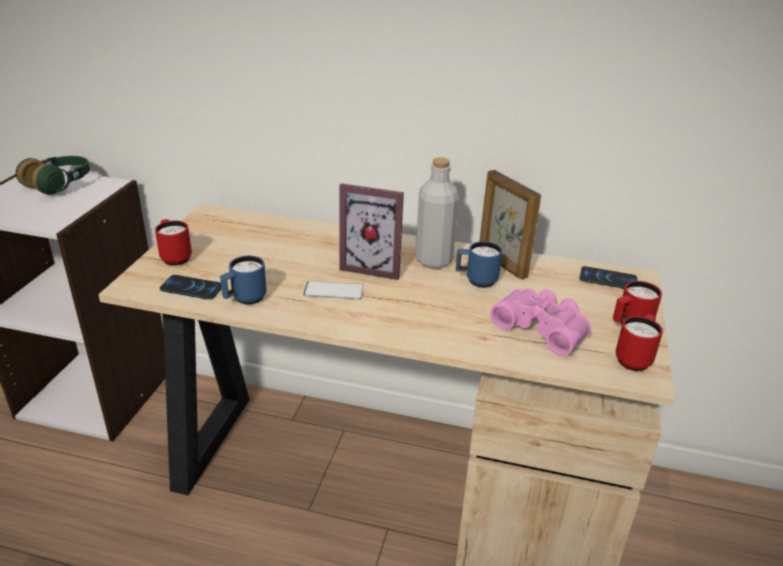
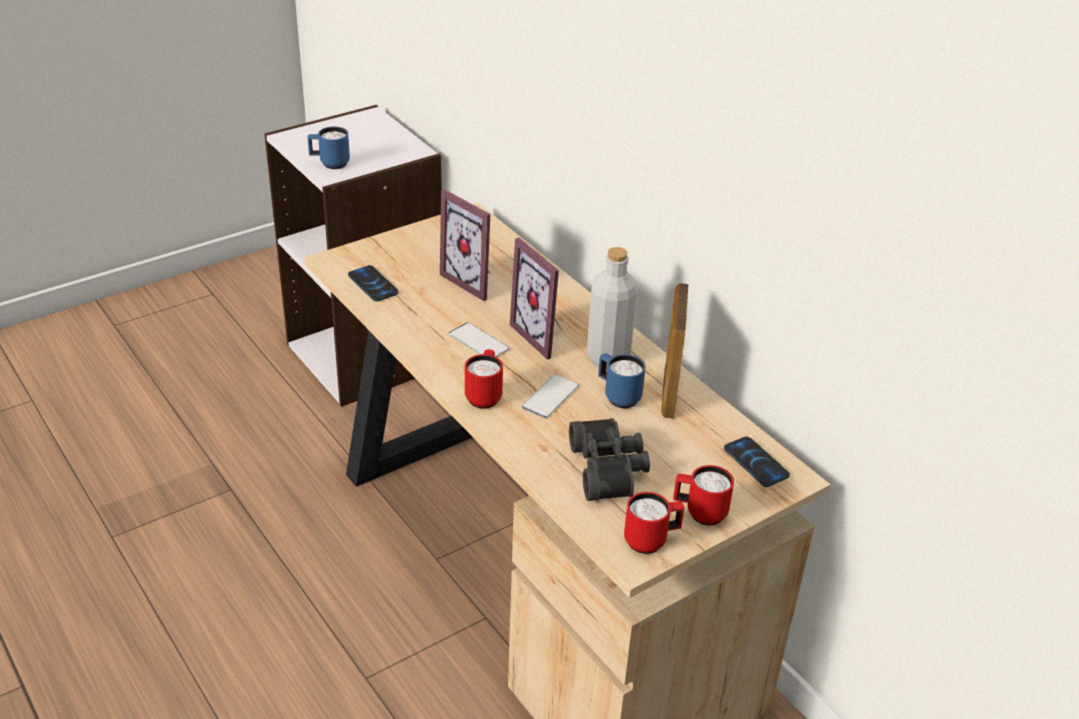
camera: 40 degrees right, 5 degrees up
headphones [16,156,90,195] -> none
red mug [155,219,192,266] -> red mug moved to [465,349,503,409]
blue mug [220,256,266,305] -> blue mug moved to [307,127,350,169]
pink binoculars [490,288,591,356] -> black binoculars [569,418,650,501]
none -> picture frame [440,189,492,301]
none -> phone [522,374,579,418]

